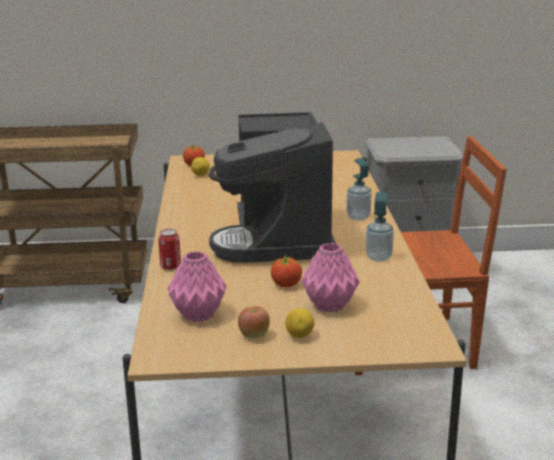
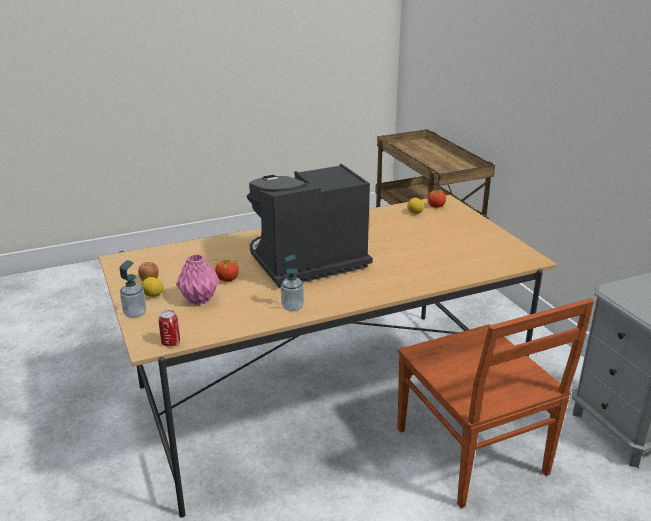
camera: 70 degrees right, 5 degrees up
can [158,229,181,270] -> can moved to [158,310,180,347]
pink vase [167,251,226,322] -> none
soap dispenser [347,158,372,221] -> soap dispenser moved to [120,260,146,318]

